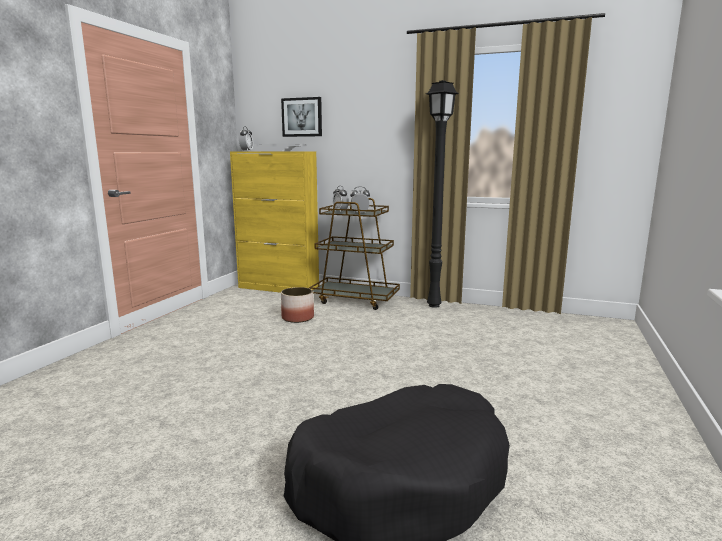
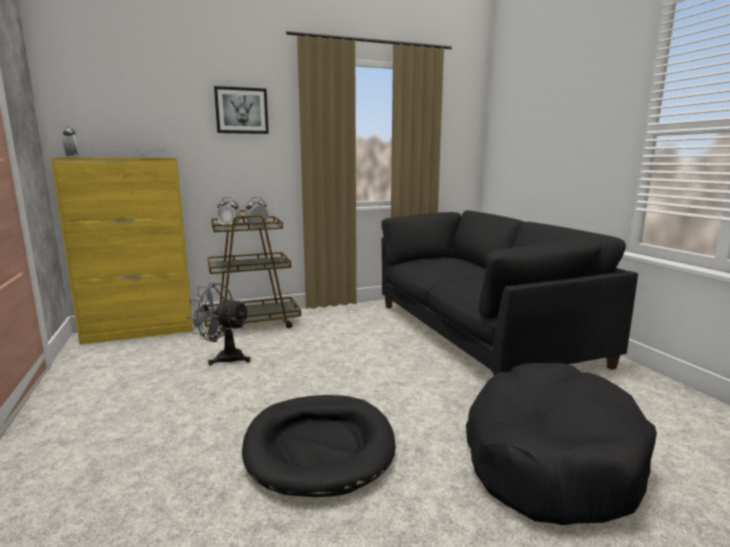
camera: 40 degrees left, 0 degrees up
picture [281,97,322,137] -> picture moved to [214,86,269,134]
planter [281,287,314,323] -> grey fan [186,283,250,366]
black floor lamp [426,80,459,308] -> none
none -> black dog bed [242,395,396,497]
none -> black sofa [381,210,638,375]

